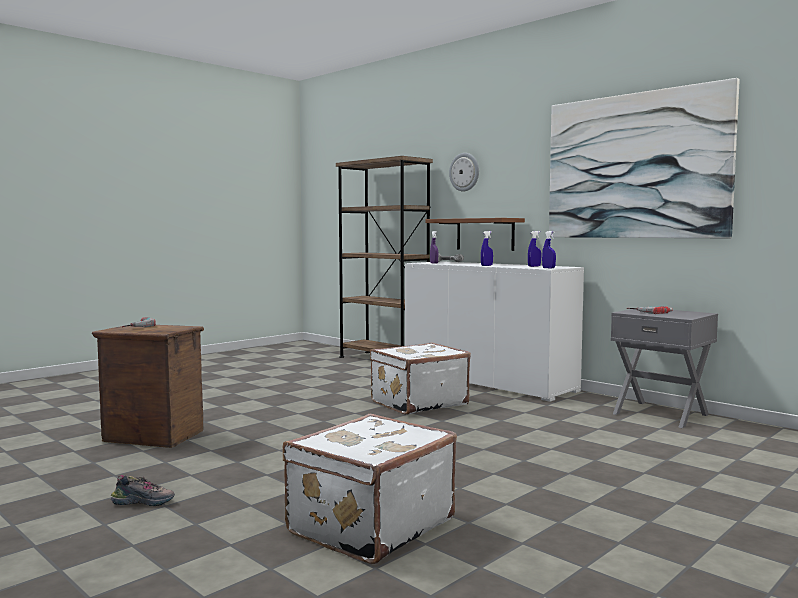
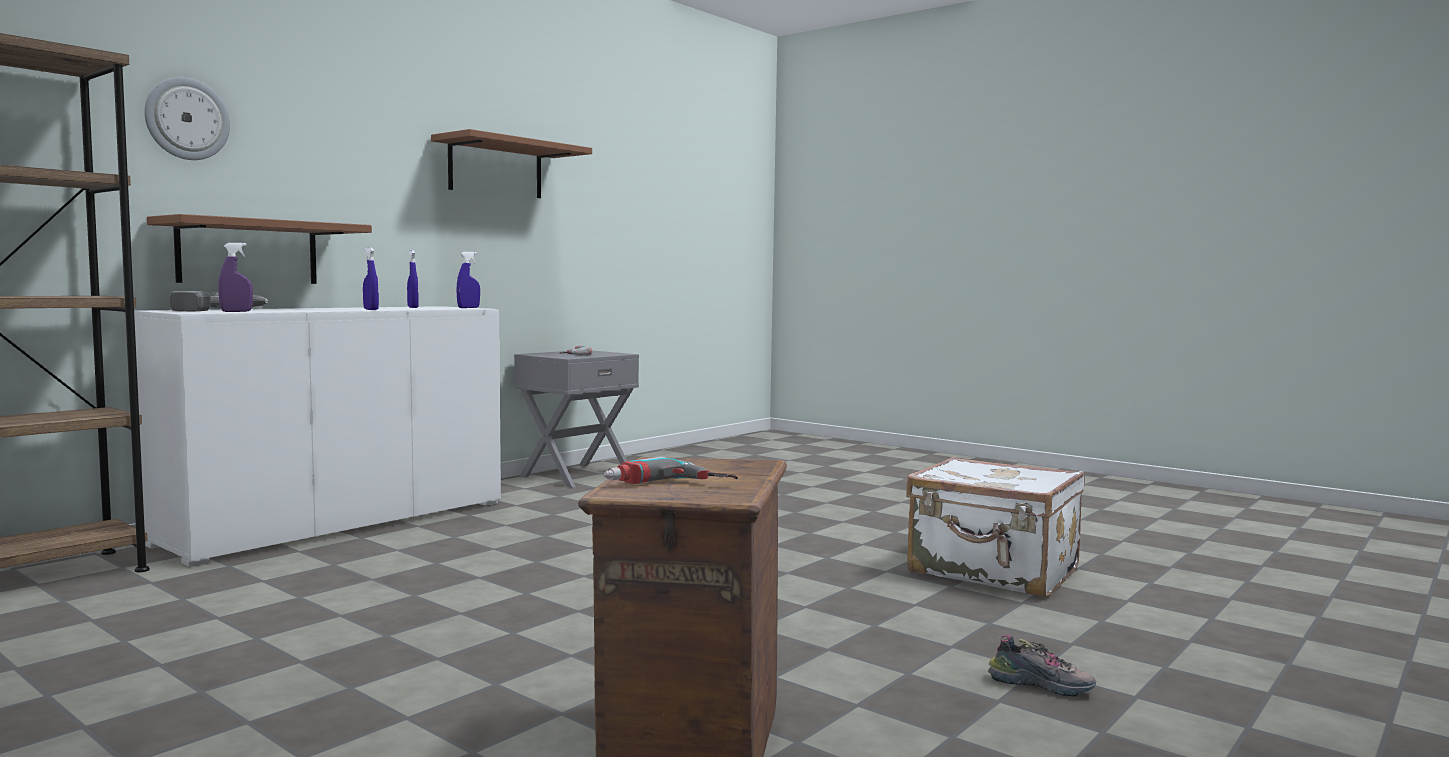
camera: 95 degrees left, 0 degrees up
shoe [110,475,175,506] -> shoe turned 120 degrees clockwise [988,635,1096,697]
white suitcase [370,342,471,415] -> none
picture [549,78,740,239] -> brown shelf [431,129,592,198]

